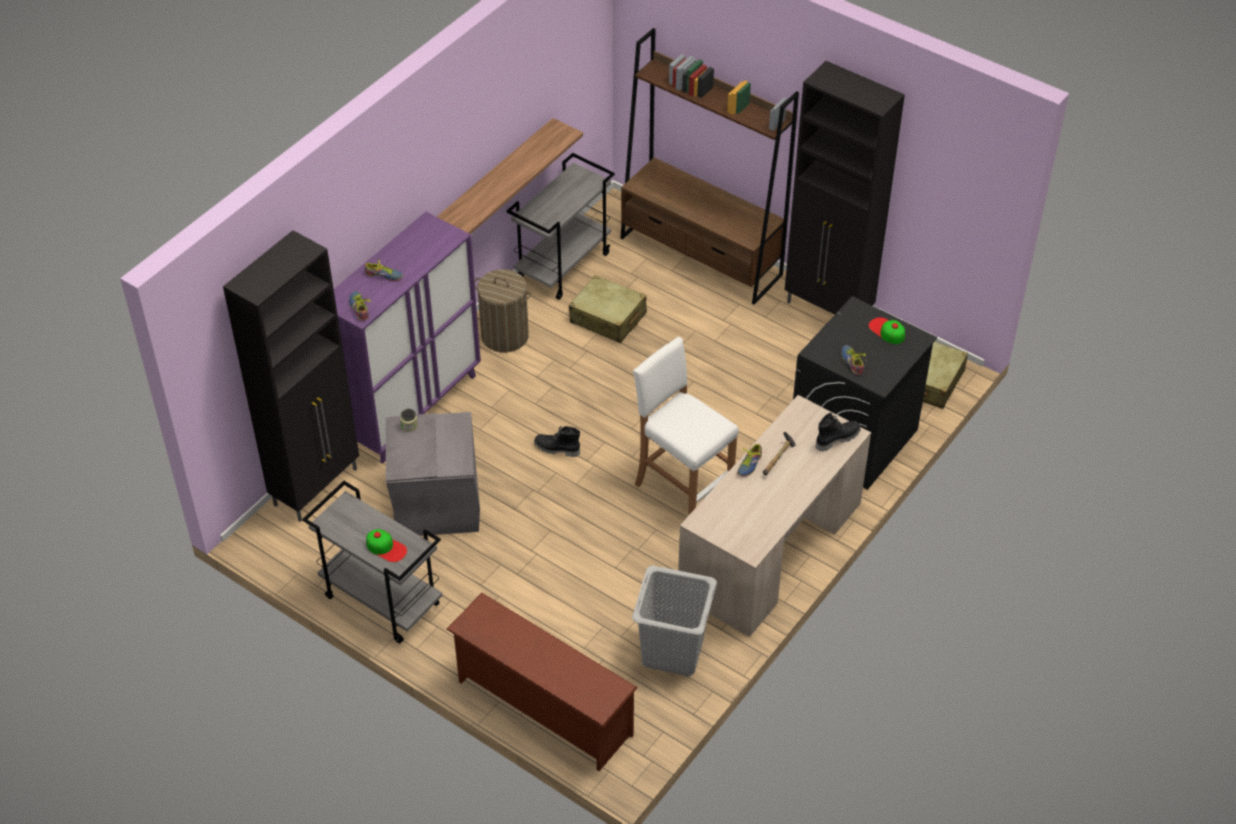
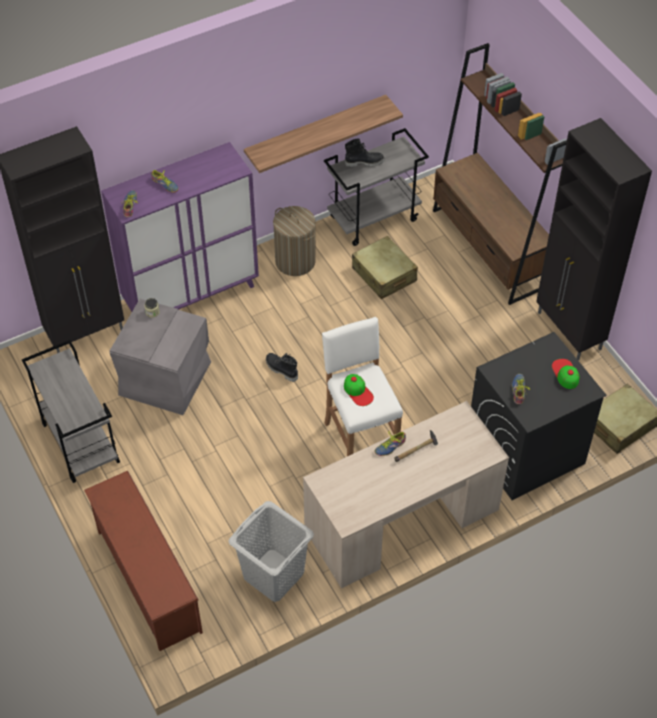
camera: 25 degrees right, 5 degrees up
cap [366,529,407,562] -> cap moved to [344,374,374,406]
black boot [816,413,860,452] -> black boot moved to [345,138,385,167]

